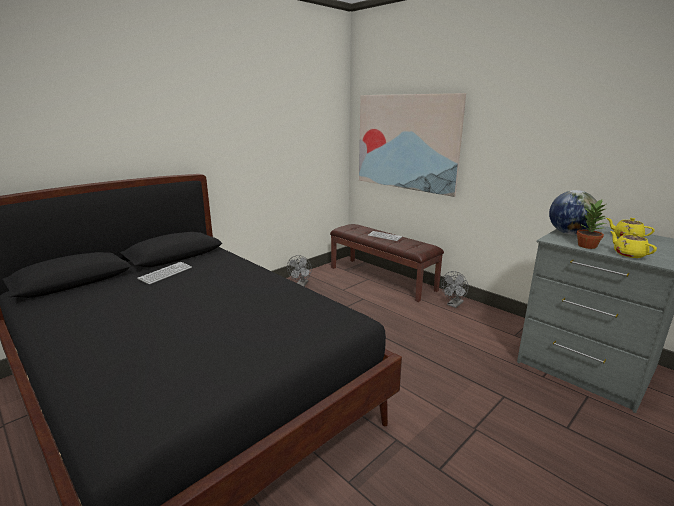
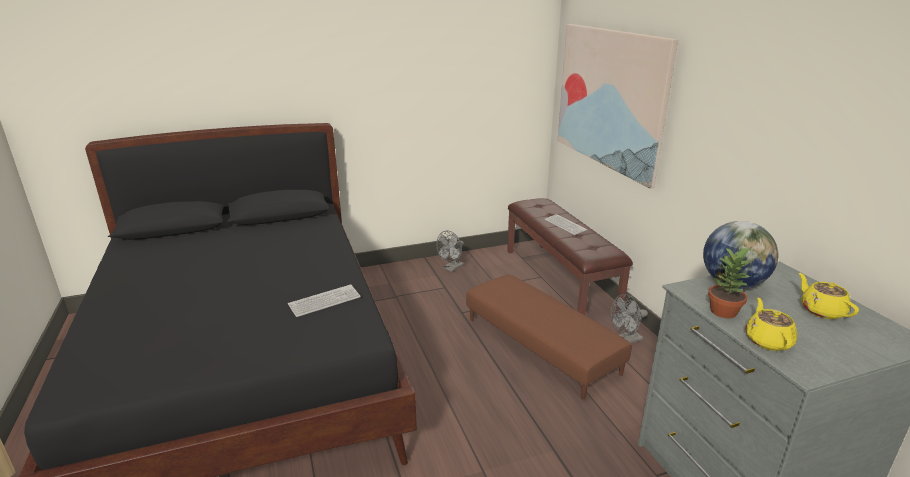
camera: 25 degrees right, 5 degrees up
keyboard [137,262,192,284] -> keyboard moved to [288,284,361,317]
none -> brown ottoman [466,275,632,400]

